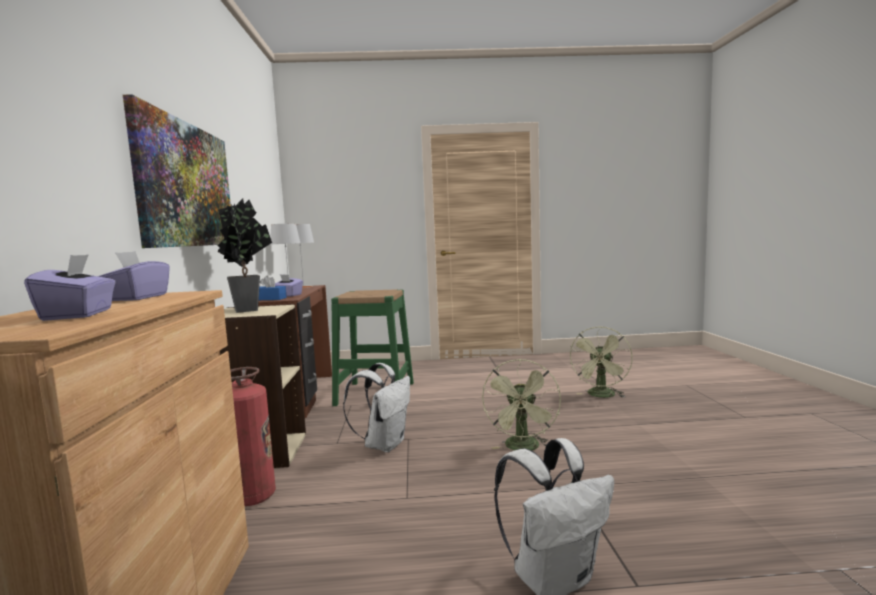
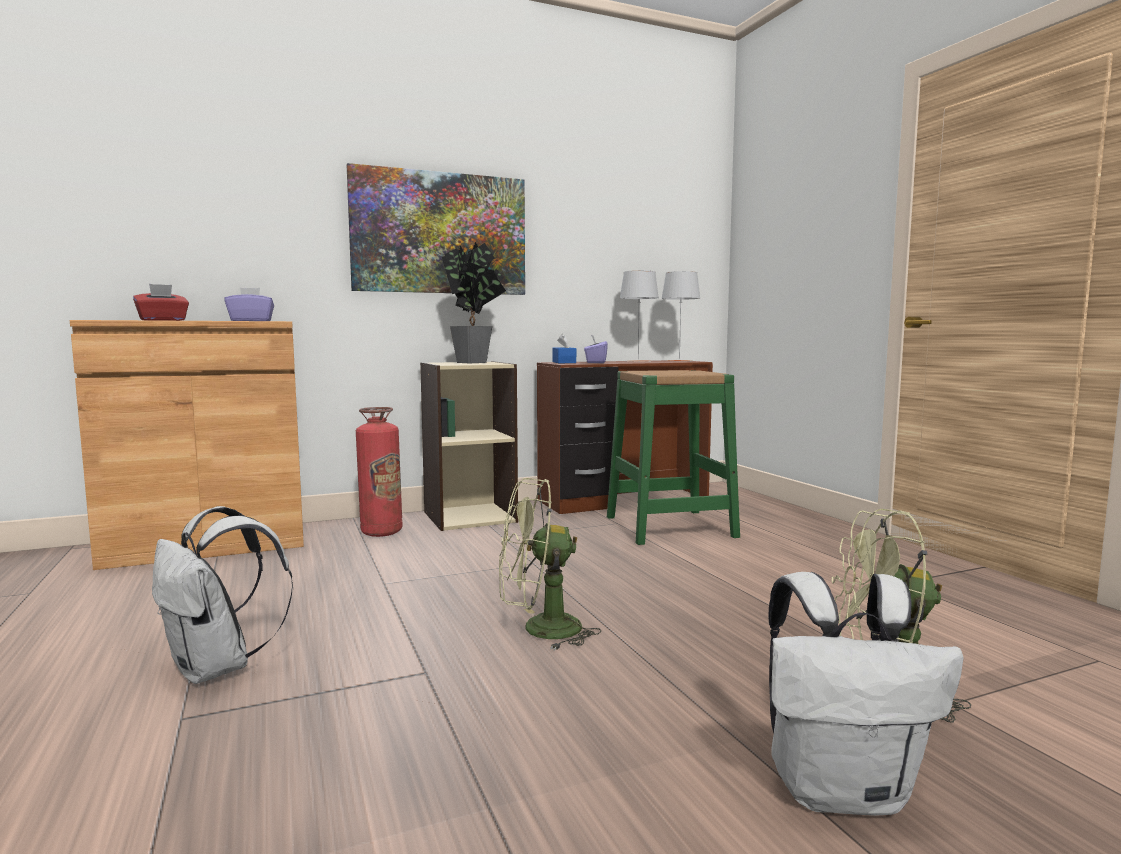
camera: 70 degrees right, 0 degrees up
purple tissue box [24,254,115,321] -> red tissue box [133,284,189,321]
white backpack [343,363,410,452] -> white backpack moved to [769,572,964,816]

